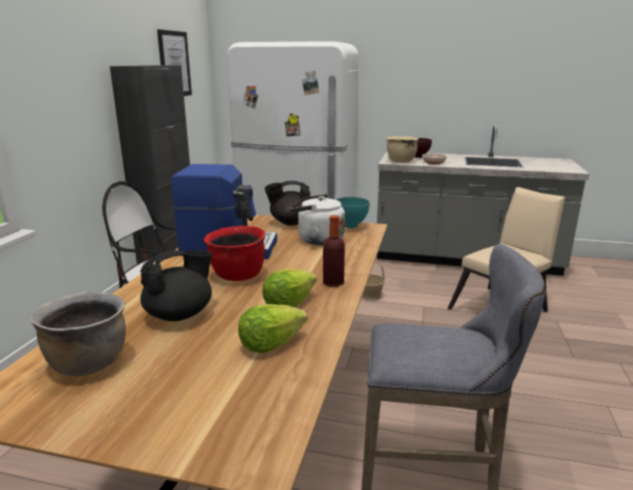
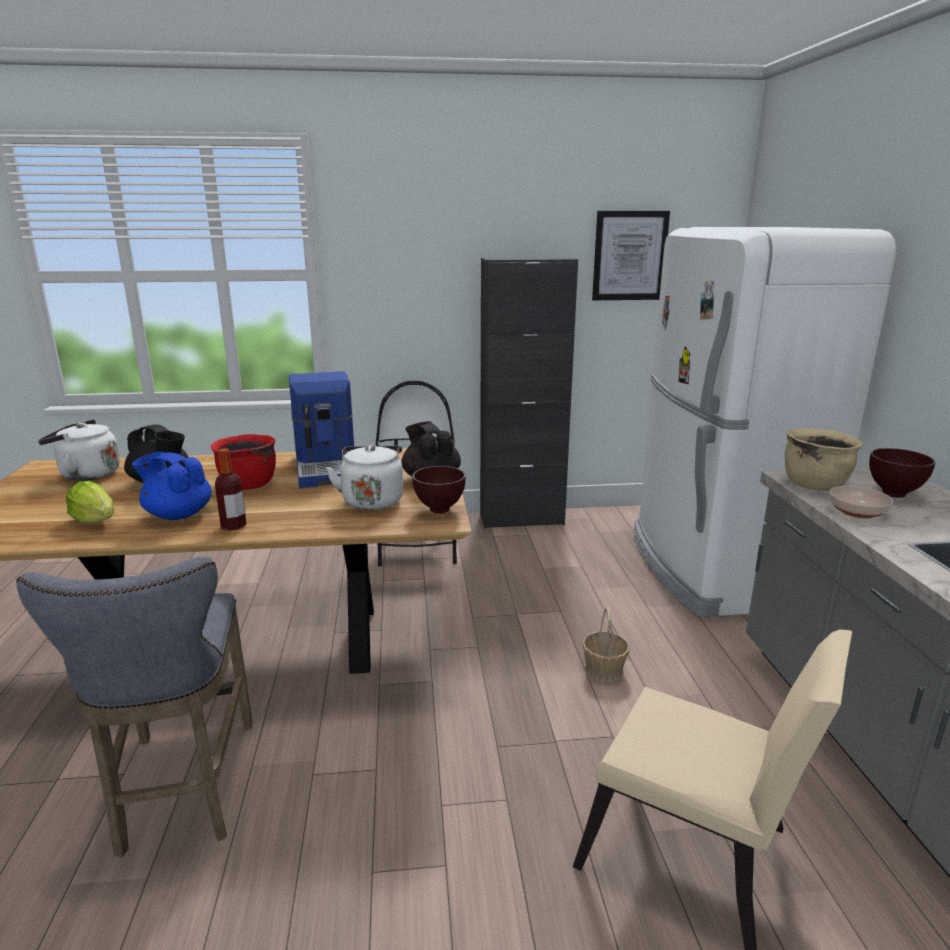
camera: 70 degrees right, 0 degrees up
brown cooking pot [29,292,126,377] -> white kettle [38,419,120,481]
lettuce [262,269,317,307] -> blue teapot [132,452,212,520]
turquoise bowl [335,197,370,228] -> brown bowl [412,466,466,514]

